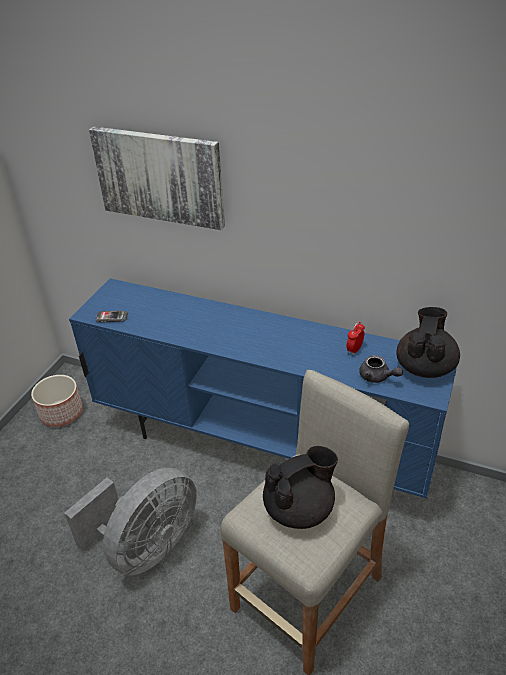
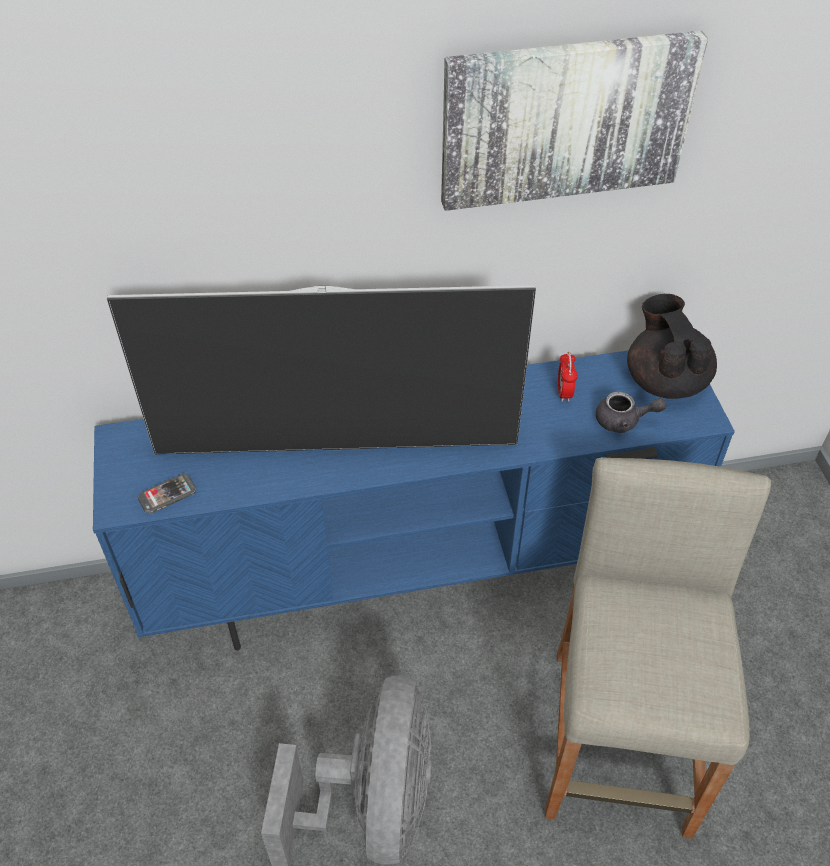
camera: 35 degrees left, 10 degrees up
planter [31,375,83,427] -> none
picture [89,127,225,230] -> picture moved to [441,31,708,211]
black teapot [263,446,338,529] -> none
none -> television [107,285,536,454]

